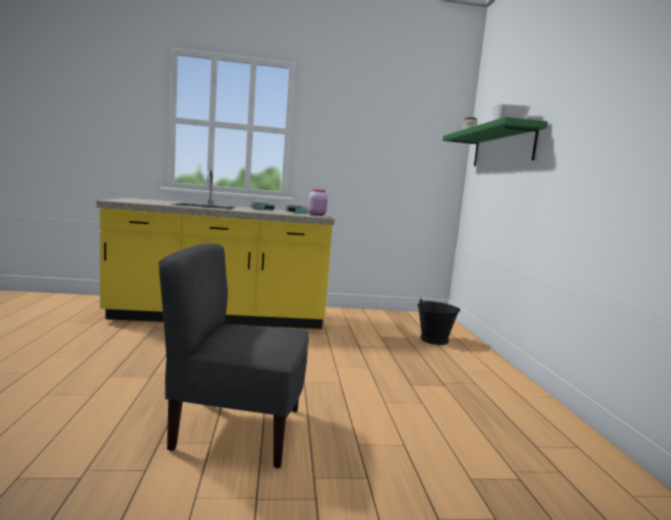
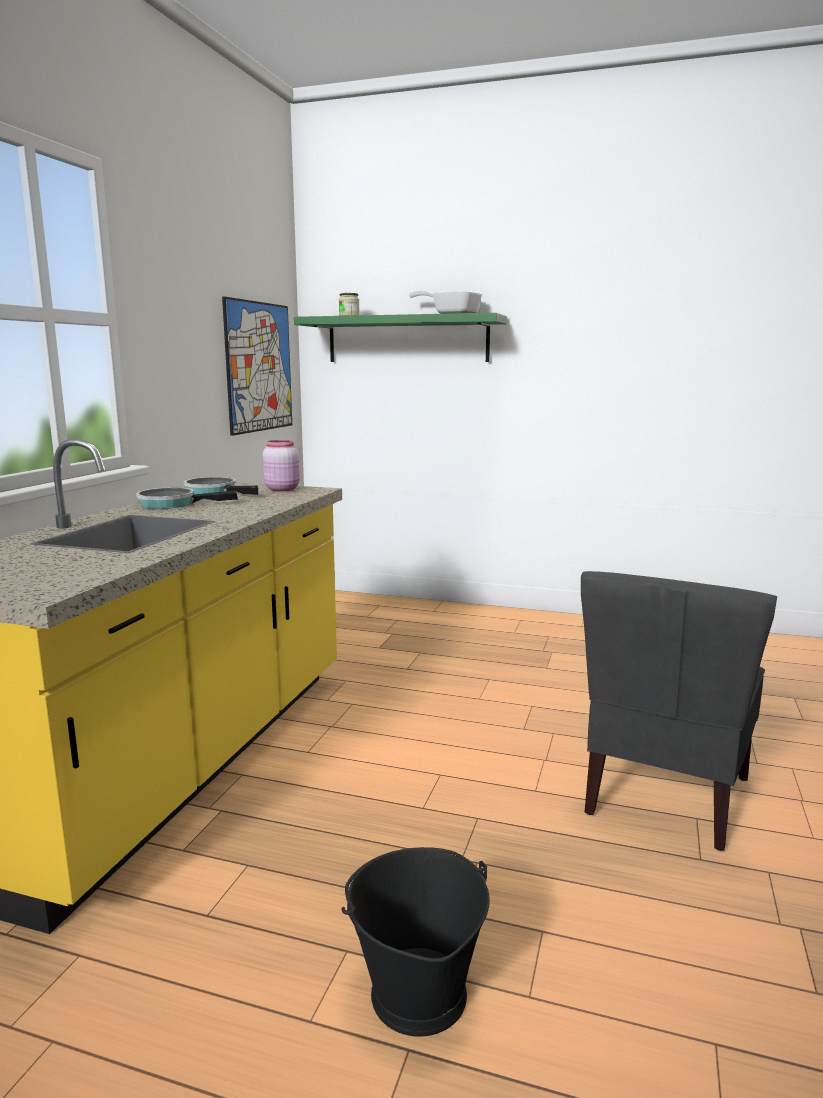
camera: 65 degrees left, 5 degrees up
black bucket [417,298,460,345] -> black bucket moved to [342,847,490,1037]
none -> picture [222,297,292,436]

